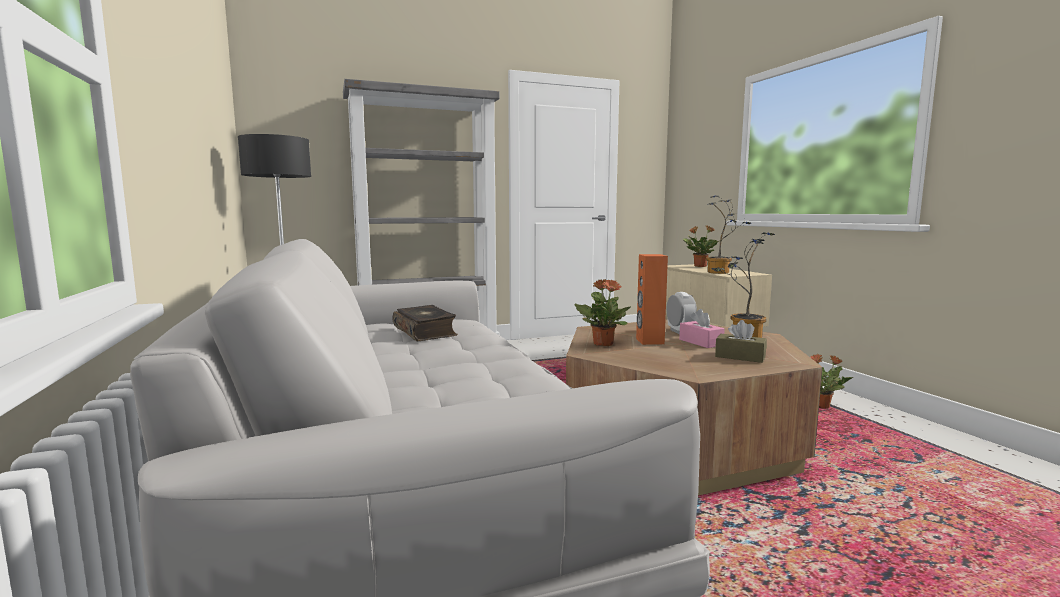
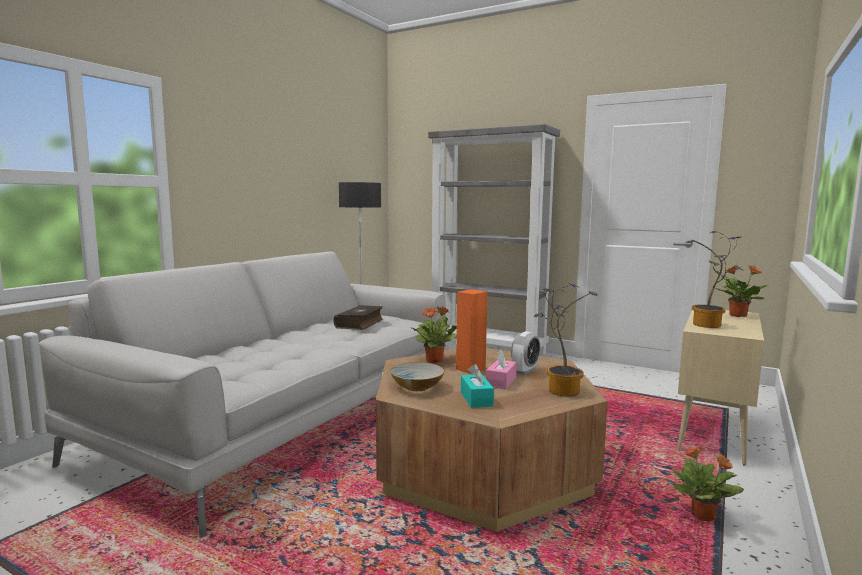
camera: 50 degrees right, 0 degrees up
brown tissue box [715,320,767,363] -> turquoise tissue box [461,364,494,408]
none -> bowl [390,362,445,391]

